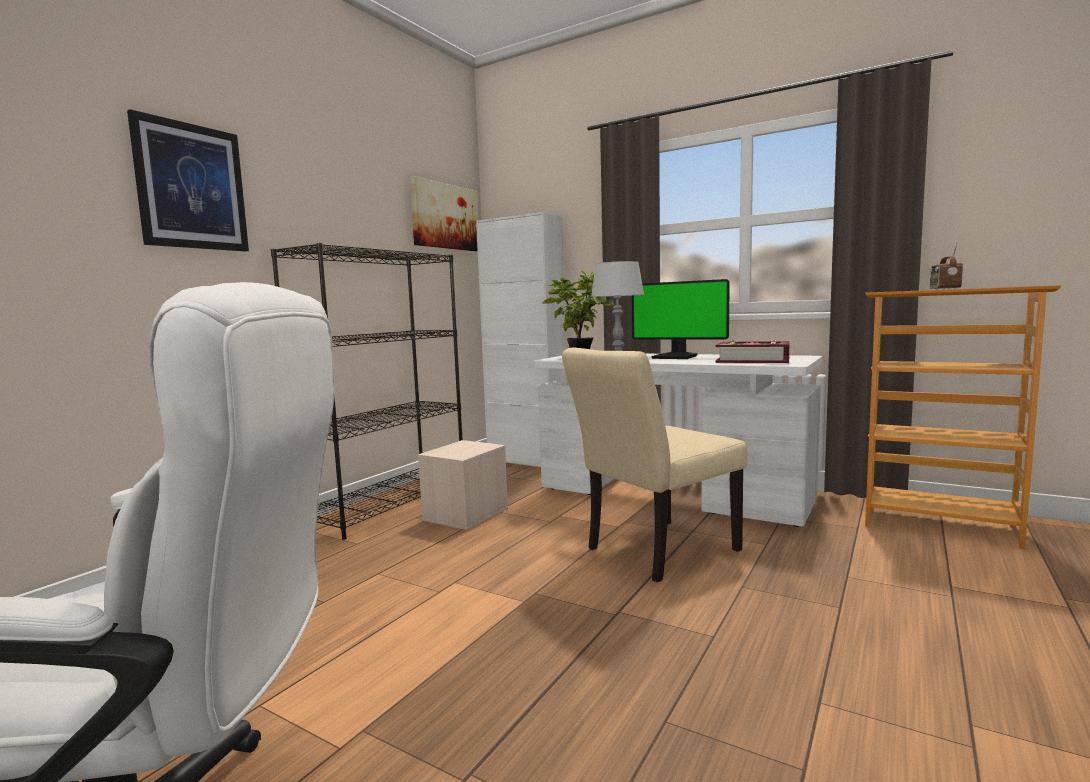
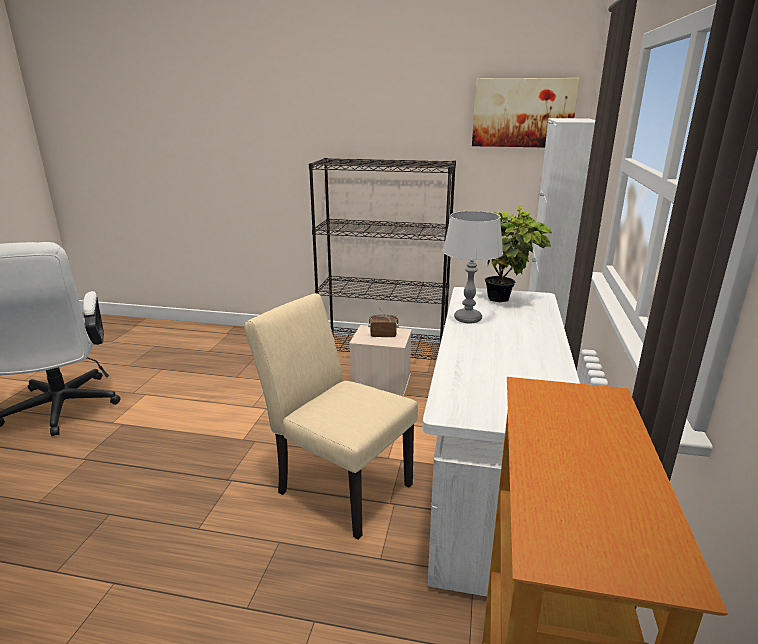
camera: 70 degrees right, 15 degrees up
picture [127,109,249,252] -> none
monitor [632,279,730,359] -> none
book [715,340,790,363] -> none
radio [930,242,963,290] -> radio moved to [368,308,399,337]

